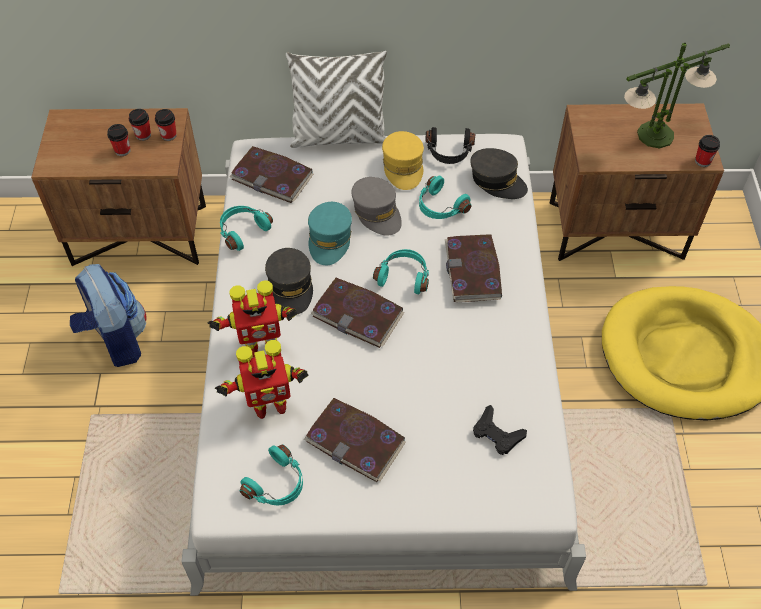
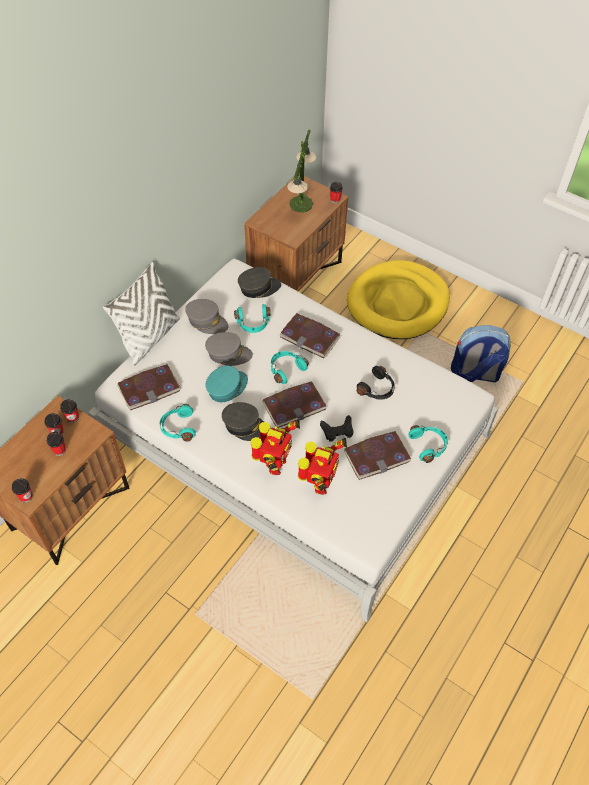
camera: 55 degrees left, 0 degrees up
backpack [70,264,147,367] -> backpack moved to [451,325,511,382]
turquoise headphones [240,444,303,505] -> turquoise headphones moved to [408,425,448,463]
turquoise cap [308,202,352,265] -> turquoise cap turned 90 degrees counterclockwise [206,366,248,402]
yellow cap [382,131,424,190] -> grey cap [185,299,229,334]
black headphones [426,127,476,164] -> black headphones moved to [357,366,395,400]
black game controller [473,405,527,455] -> black game controller moved to [320,415,354,442]
none -> cup [12,478,33,502]

